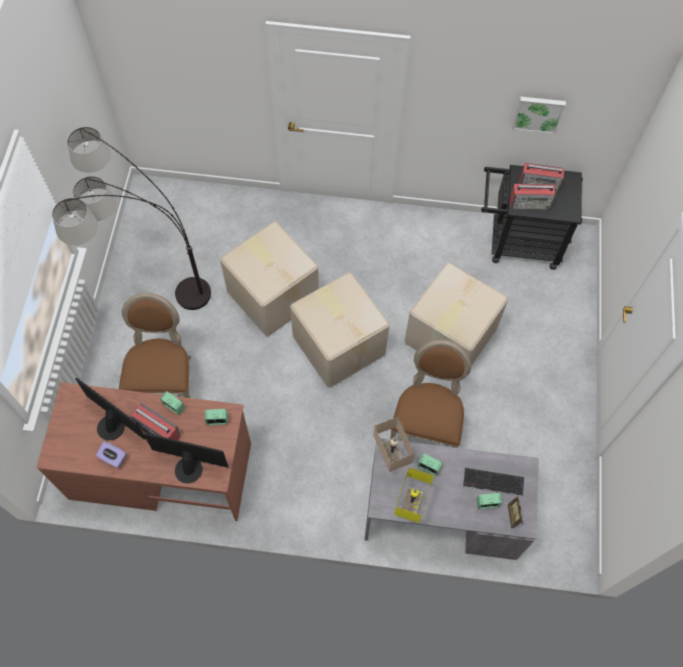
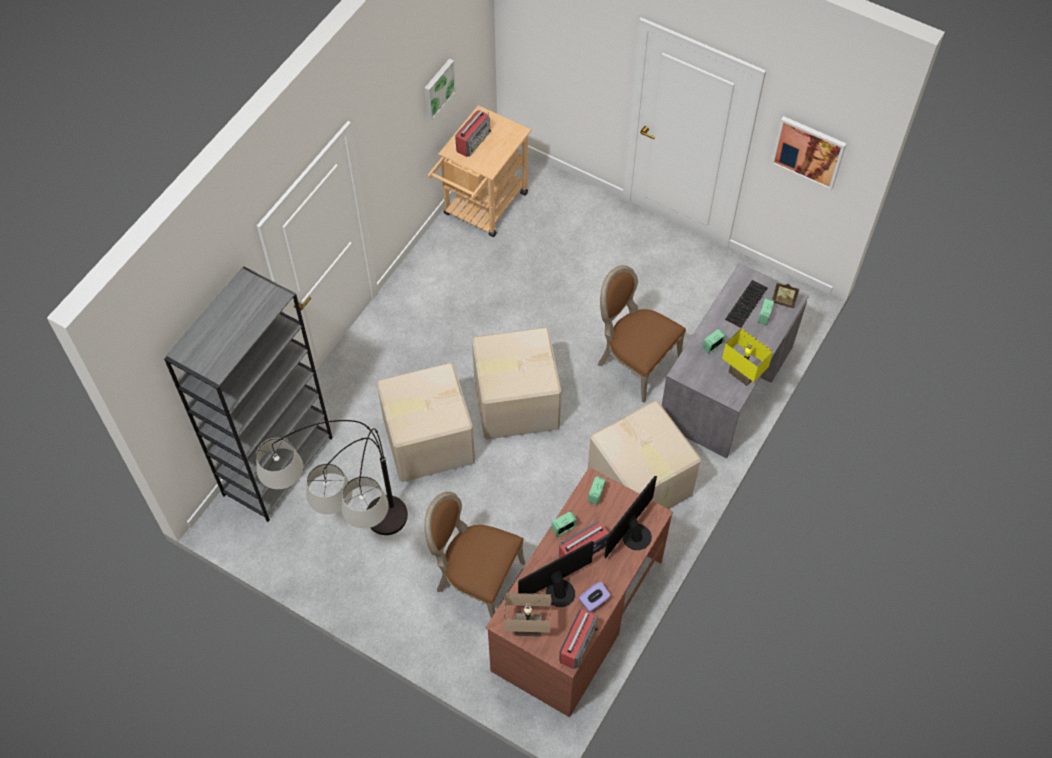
camera: 65 degrees left, 5 degrees down
beige table lamp [373,417,415,472] -> beige table lamp moved to [504,593,551,637]
cardboard box [405,262,508,365] -> cardboard box moved to [588,401,701,509]
black cart [481,165,583,270] -> beige cart [428,105,531,237]
radio [510,184,556,210] -> radio moved to [559,609,598,669]
none -> grey bookcase [164,267,333,522]
none -> picture [771,116,847,191]

